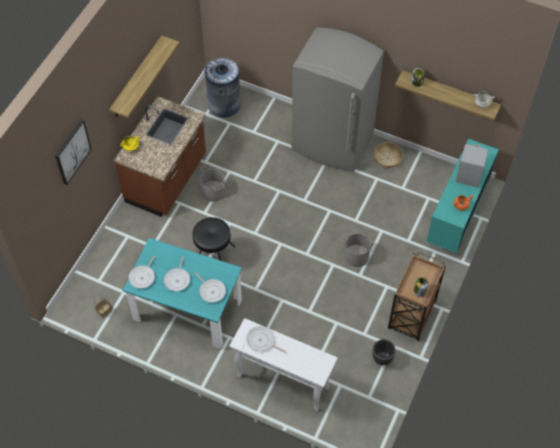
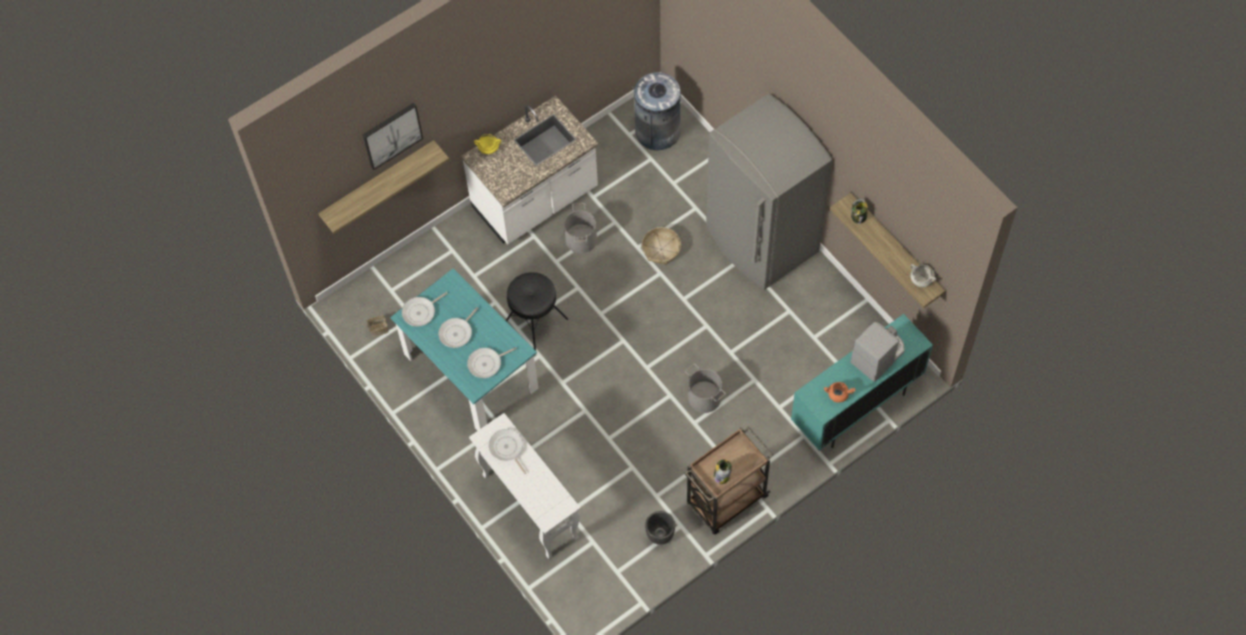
camera: 30 degrees right, 5 degrees up
shelf [109,35,180,118] -> shelf moved to [318,140,449,234]
brown counter [114,96,206,217] -> white counter [461,96,599,244]
frying pan [195,272,226,303] -> frying pan turned 75 degrees clockwise [467,347,517,378]
basket [374,142,403,169] -> basket moved to [642,227,681,265]

